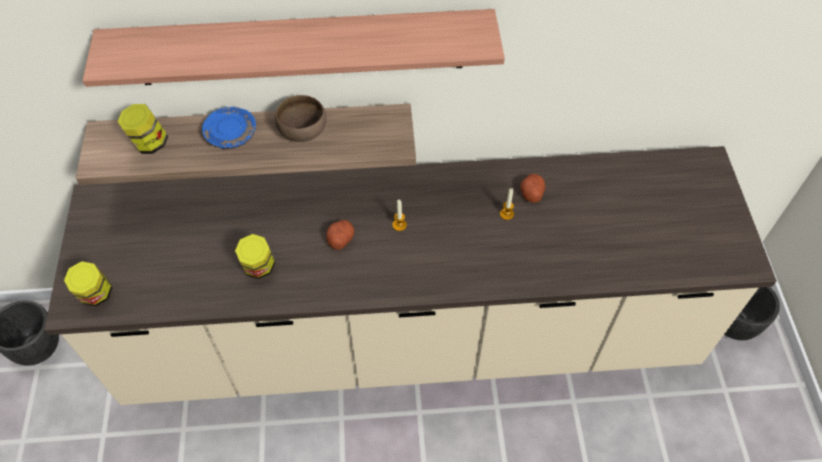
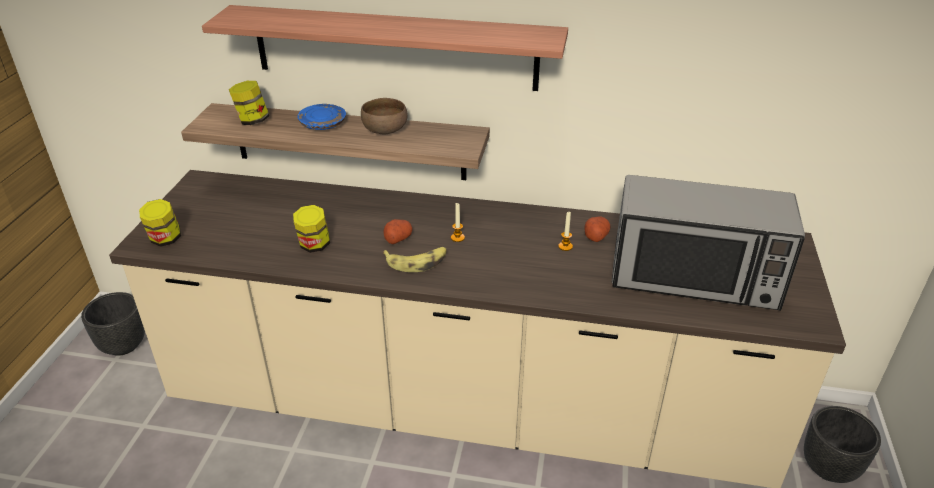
camera: 15 degrees right, 20 degrees down
none -> banana [383,247,447,272]
none -> microwave [612,175,805,311]

